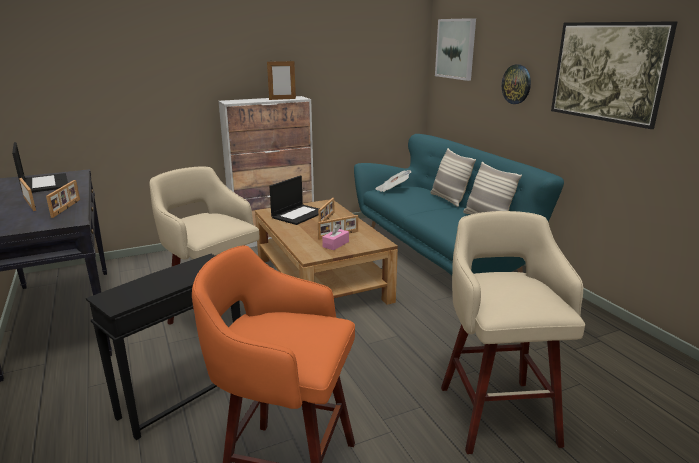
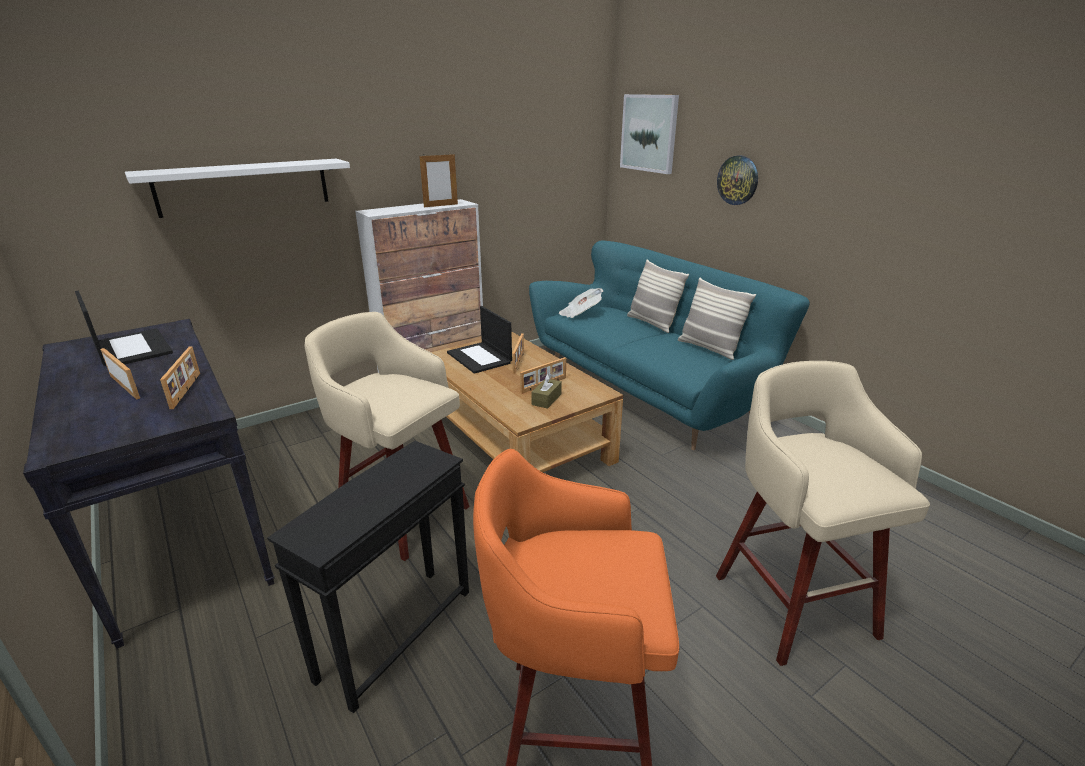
camera: 10 degrees left, 5 degrees up
laptop [270,175,319,225] -> laptop turned 120 degrees clockwise [447,306,512,374]
pink tissue box [322,224,349,250] -> brown tissue box [531,374,562,409]
picture [551,21,678,129] -> none
none -> white shelf [125,159,350,218]

